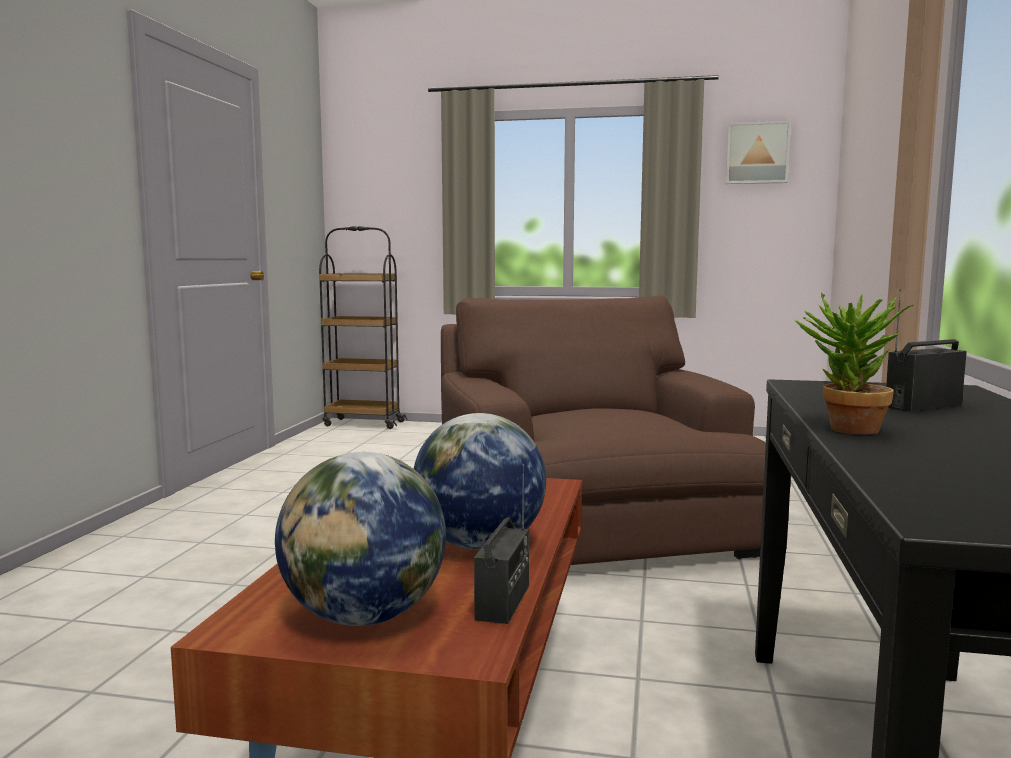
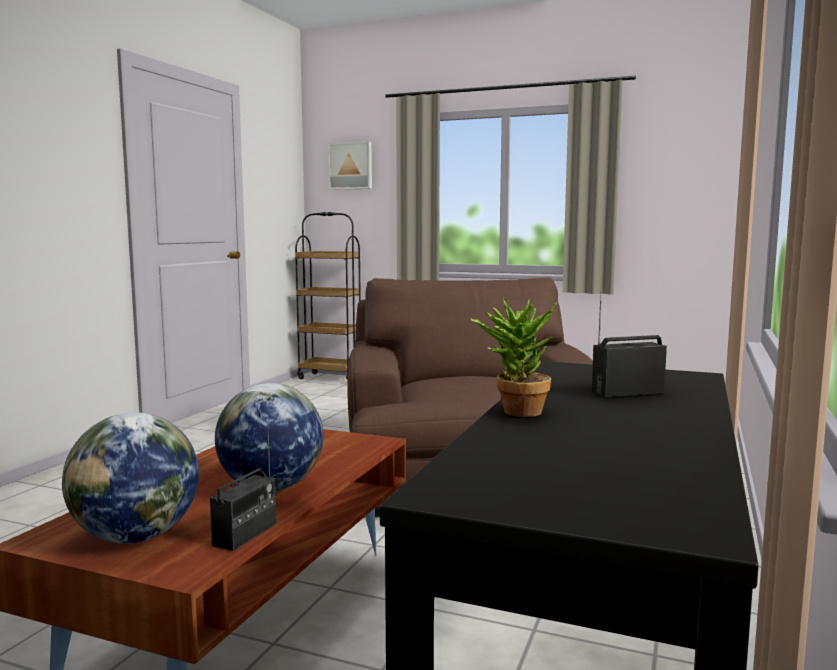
camera: 10 degrees right, 0 degrees up
picture [726,121,791,184] -> picture moved to [328,141,372,190]

